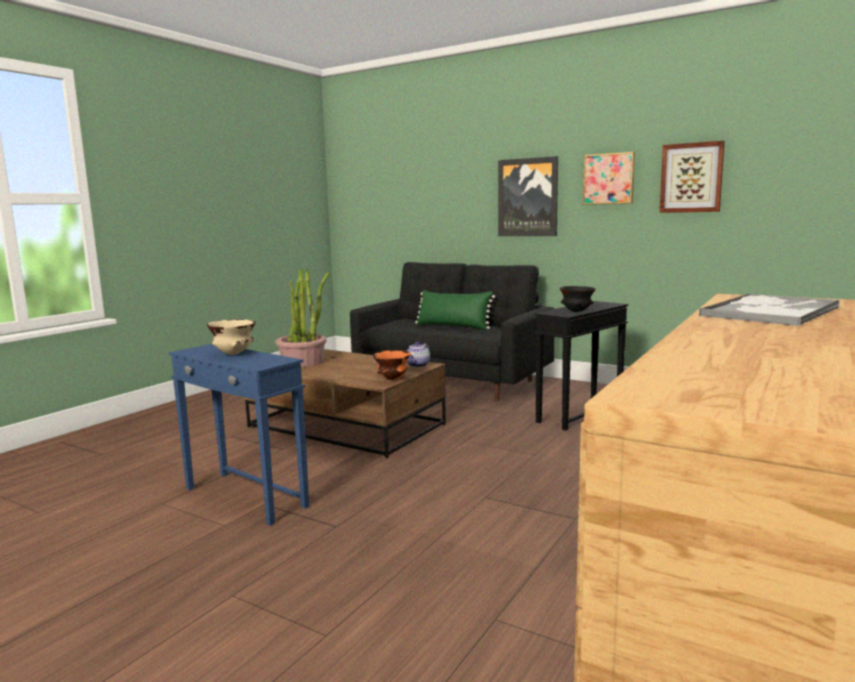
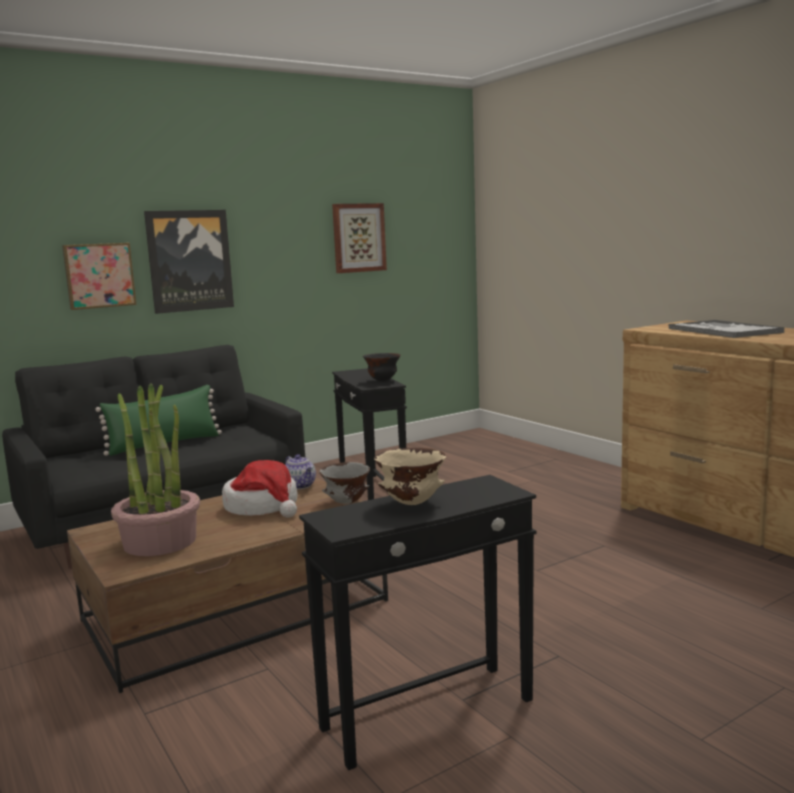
camera: 65 degrees left, 0 degrees up
blue side table [168,344,309,526] -> black side table [299,475,536,770]
orange bowl [373,350,411,380] -> grey bowl [319,462,370,504]
picture [583,152,635,205] -> picture moved to [62,243,137,310]
none -> hat [222,460,298,518]

